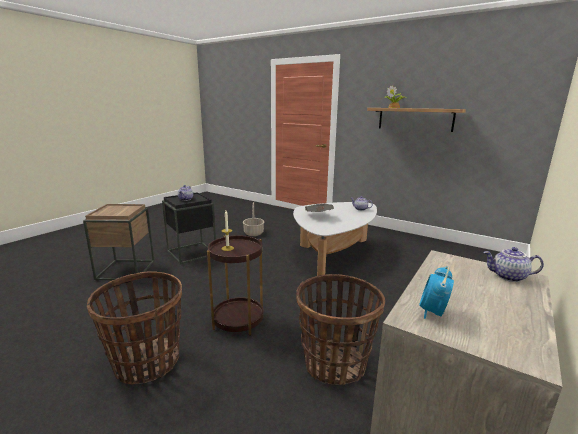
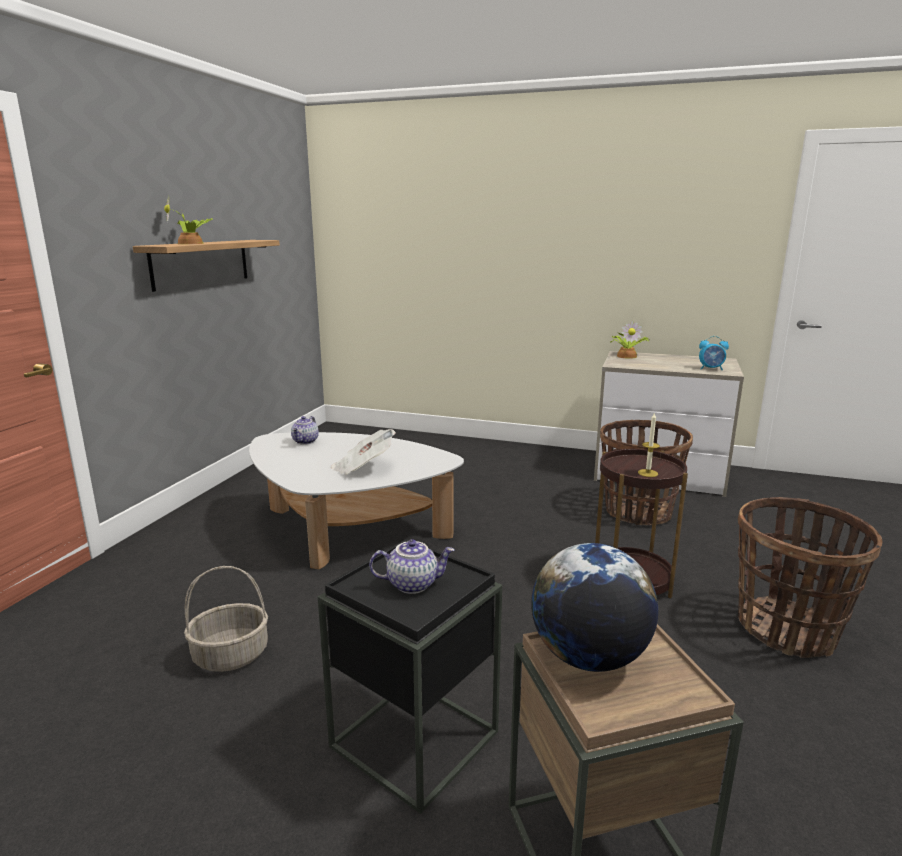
camera: 105 degrees left, 0 degrees up
teapot [483,247,544,282] -> potted plant [610,321,649,359]
none -> globe [531,543,658,672]

